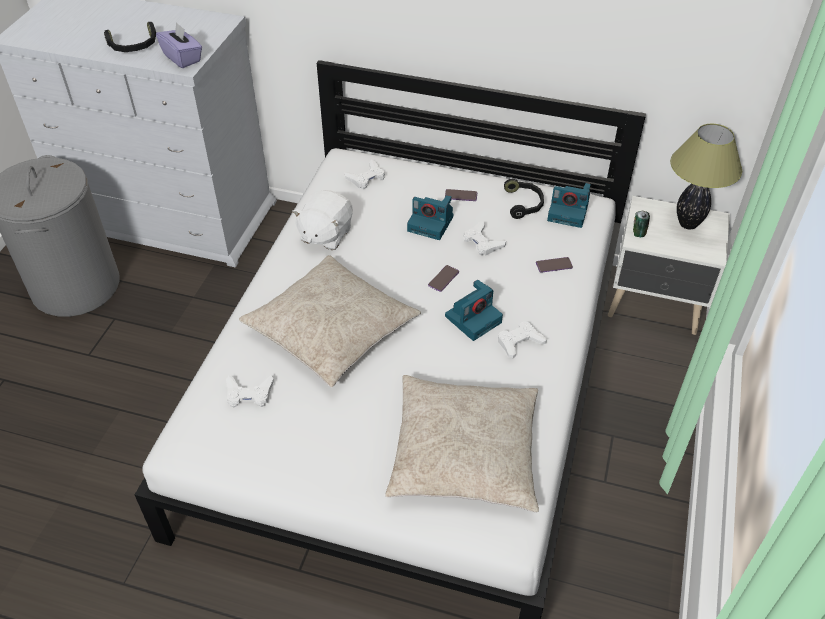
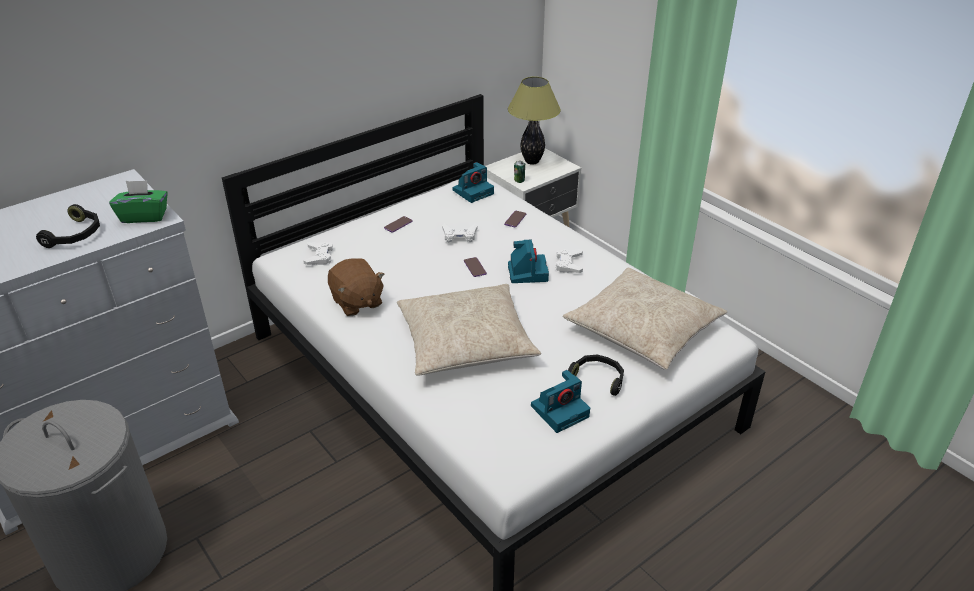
camera: 55 degrees left, 10 degrees down
purple tissue box [156,22,202,68] -> green tissue box [109,180,168,223]
white game controller [226,375,274,407] -> none
white plush toy [292,190,353,250] -> brown plush toy [328,258,384,316]
camera [407,195,453,240] -> camera moved to [531,370,590,433]
black headphones [504,179,544,219] -> black headphones moved to [568,355,624,396]

